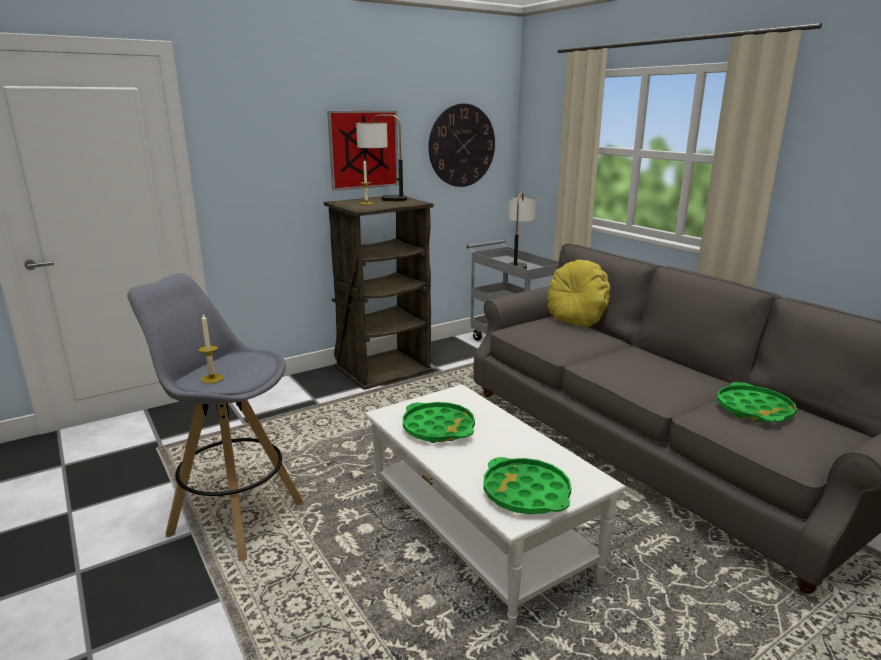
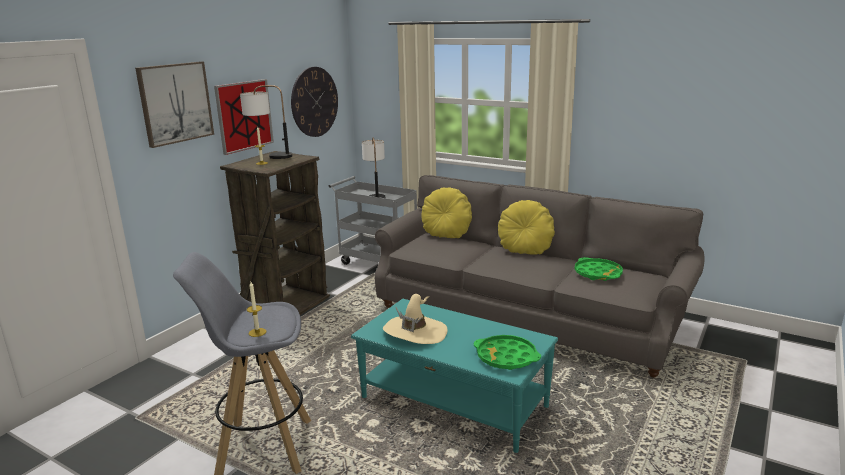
camera: 25 degrees left, 0 degrees up
white coffee table [365,384,626,635] -> turquoise coffee table [351,299,558,453]
green tray [403,402,475,443] -> beige hat [383,294,448,344]
none -> picture [135,62,214,148]
none -> yellow pillow [498,200,555,255]

